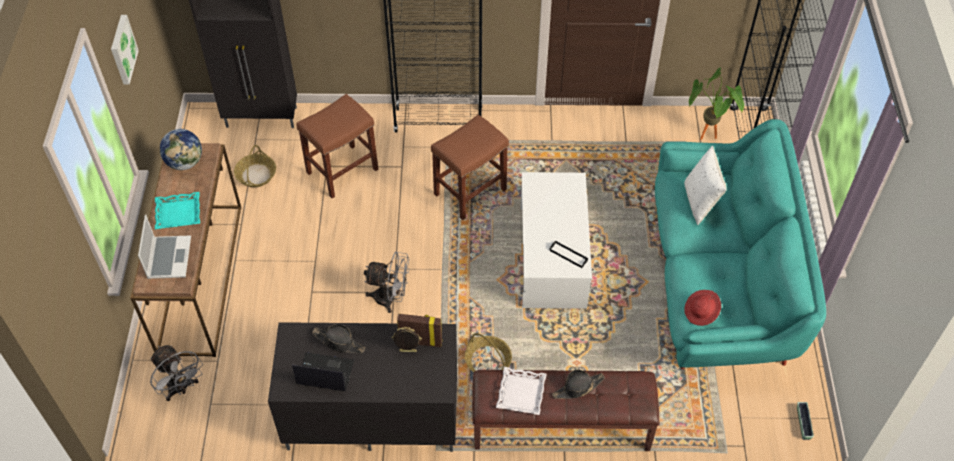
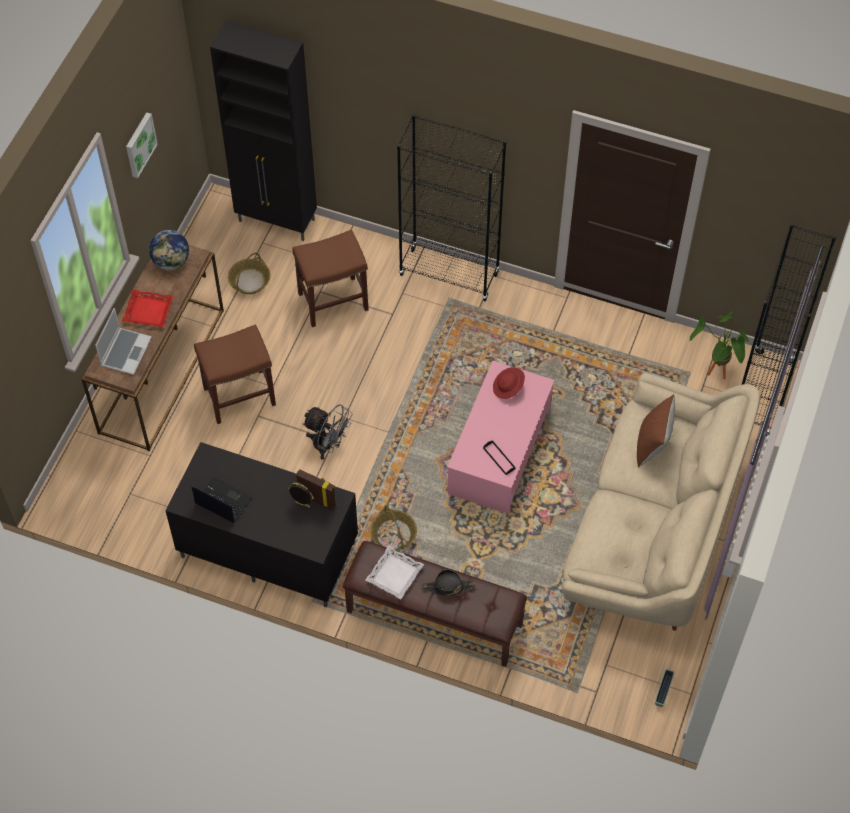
camera: 20 degrees right, 5 degrees up
grey fan [150,345,203,401] -> none
turquoise tray [155,192,200,229] -> red tray [122,289,173,327]
black hat [312,324,365,353] -> none
brown stool [431,114,509,220] -> brown stool moved to [194,325,276,424]
white coffee table [520,172,592,309] -> pink coffee table [447,361,555,514]
turquoise sofa [655,119,826,369] -> beige sofa [562,373,760,631]
white pillow [684,146,727,225] -> brown pillow [637,394,675,468]
red hat [684,290,721,326] -> red hat moved to [493,367,525,399]

